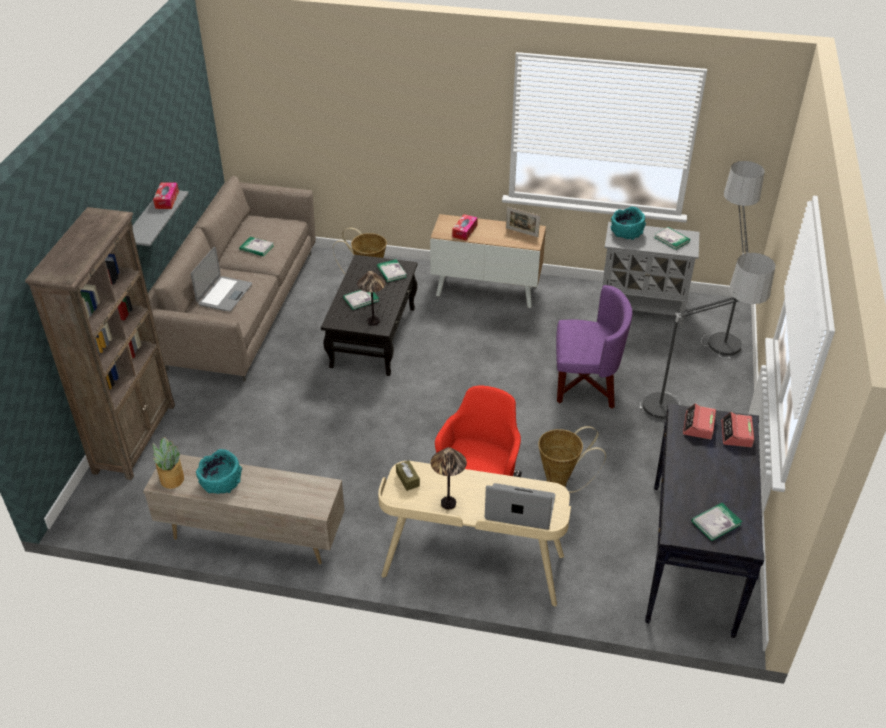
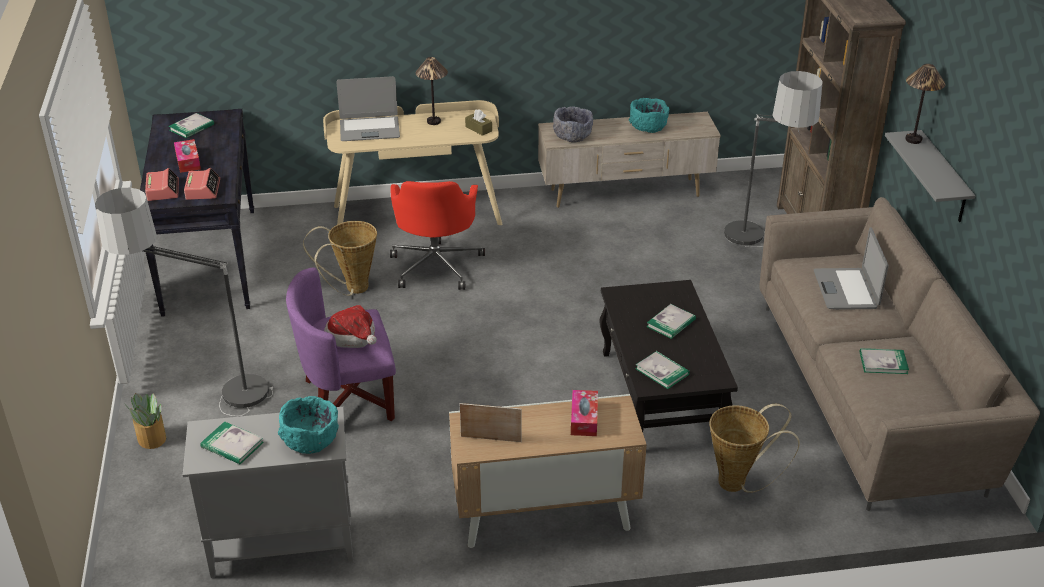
camera: 160 degrees right, 5 degrees down
tissue box [153,182,179,209] -> tissue box moved to [174,139,201,173]
potted plant [153,437,184,489] -> potted plant moved to [127,393,166,449]
table lamp [357,271,385,326] -> table lamp moved to [906,64,946,144]
floor lamp [701,161,765,359] -> floor lamp moved to [724,71,823,247]
none -> hat [324,305,377,348]
none -> grey bowl [553,107,593,143]

